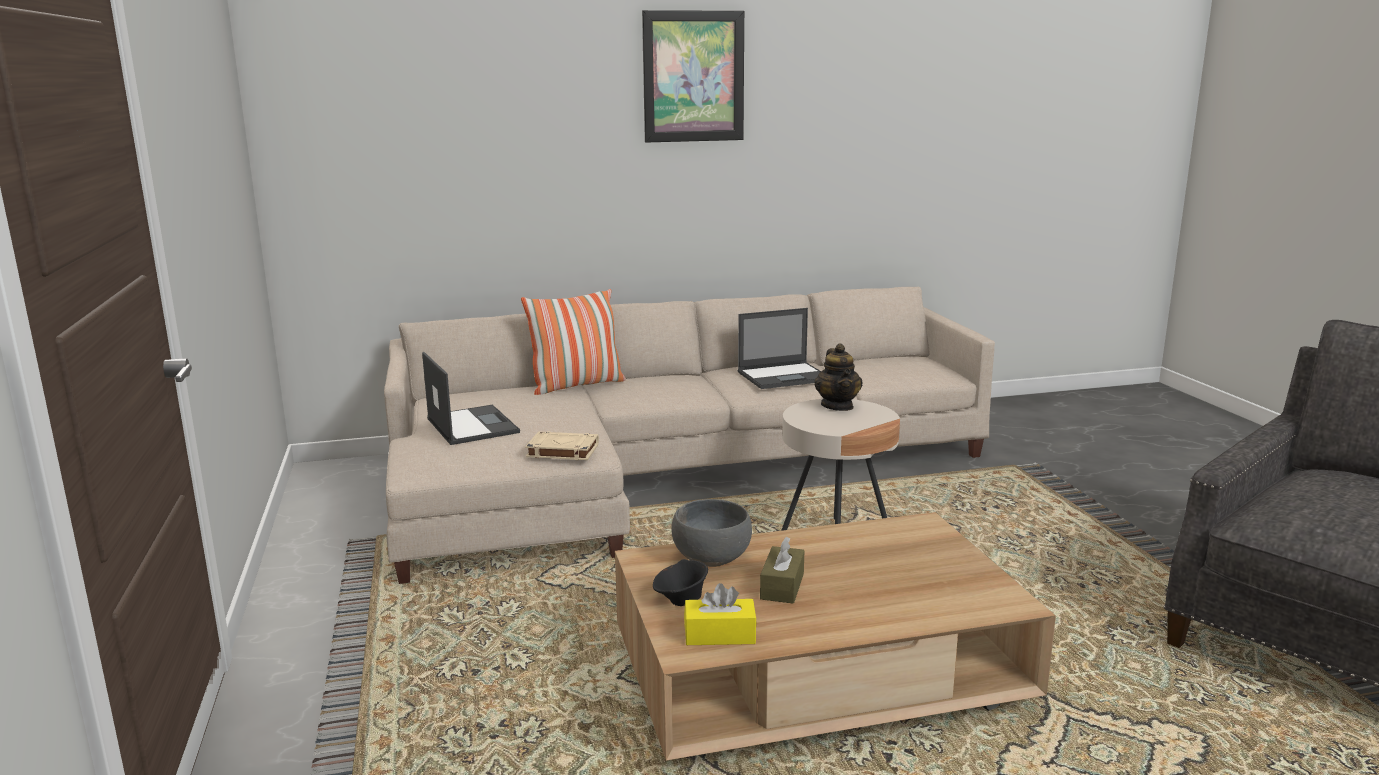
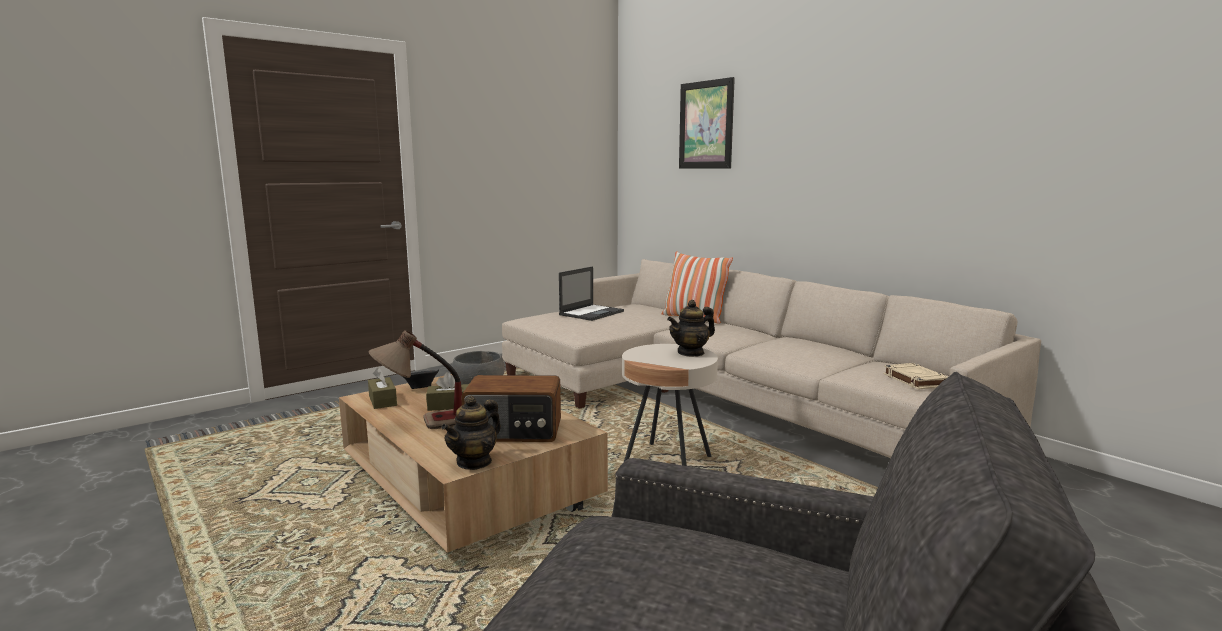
camera: 65 degrees right, 5 degrees down
beige book [525,431,599,460] -> beige book moved to [883,363,948,389]
picture [642,10,744,143] -> picture moved to [679,77,735,169]
yellow tissue box [684,583,757,645] -> brown tissue box [368,368,397,409]
laptop [738,308,821,389] -> none
none -> table lamp [368,330,462,429]
none -> teapot [441,396,501,470]
none -> radio [461,375,561,442]

